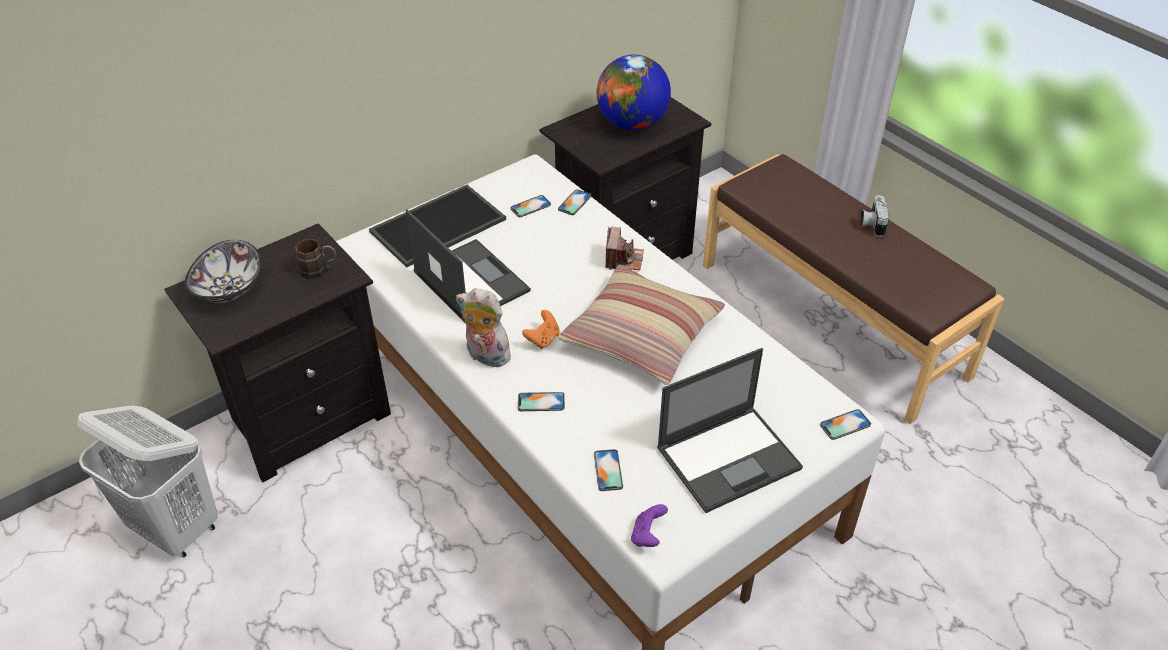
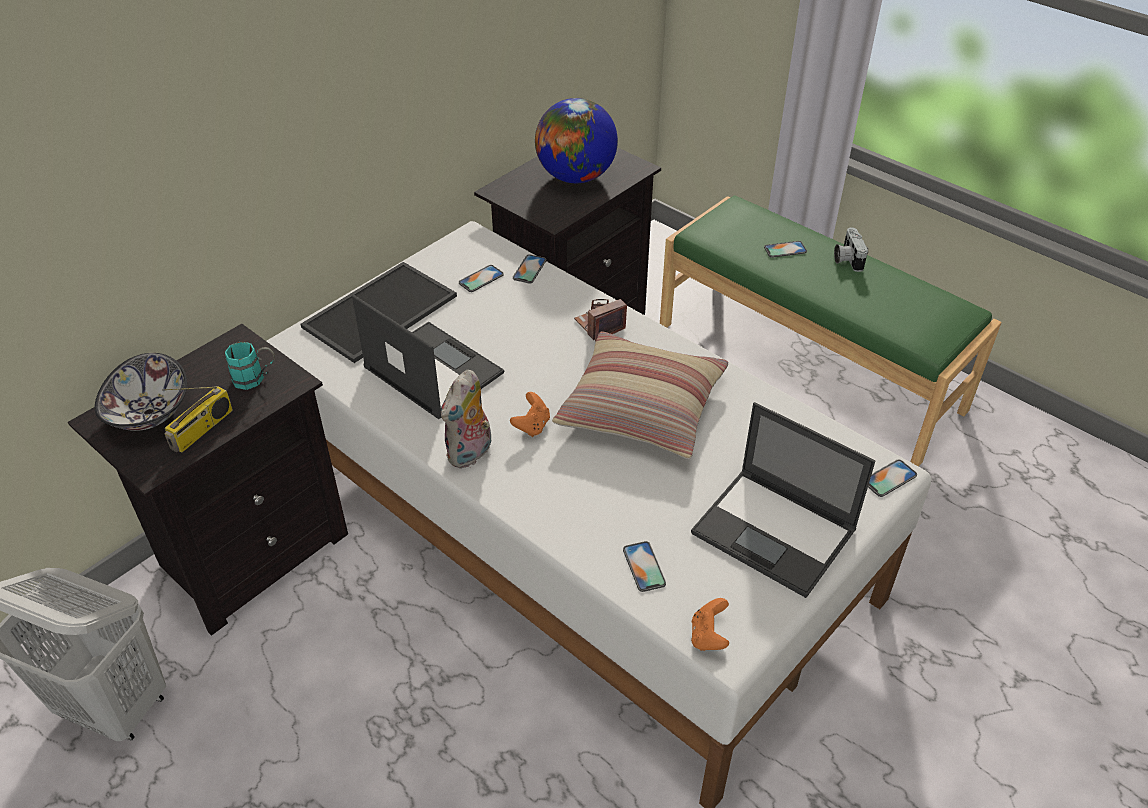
camera: 10 degrees left, 0 degrees up
brown mug [295,239,336,279] -> turquoise mug [225,342,275,390]
plush toy [456,288,513,369] -> plush toy turned 75 degrees counterclockwise [441,370,491,468]
phone [518,392,565,411] -> phone moved to [764,241,807,258]
camera [605,227,644,270] -> camera turned 120 degrees counterclockwise [574,299,627,342]
purple game controller [631,504,668,547] -> orange game controller [691,598,729,651]
laptop [657,348,803,513] -> laptop turned 75 degrees clockwise [691,402,875,598]
brown bench [703,154,1005,424] -> green bench [660,195,1002,467]
none -> radio [162,386,233,453]

